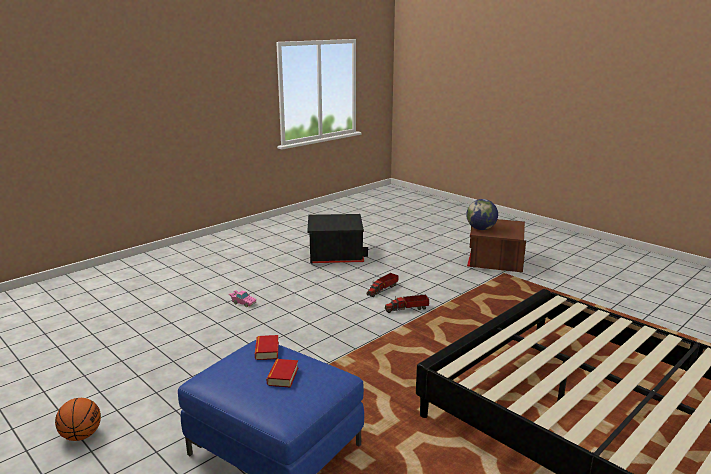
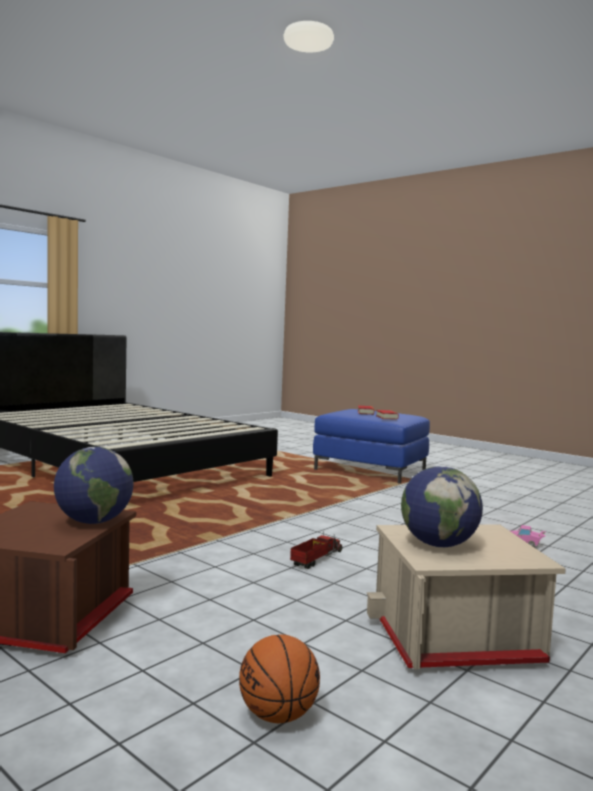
camera: 175 degrees right, 15 degrees down
basketball [55,398,101,441] -> basketball moved to [239,634,320,723]
black storage box [307,214,369,264] -> beige storage box [366,524,566,669]
toy truck [385,295,429,313] -> none
none -> globe [401,466,483,547]

